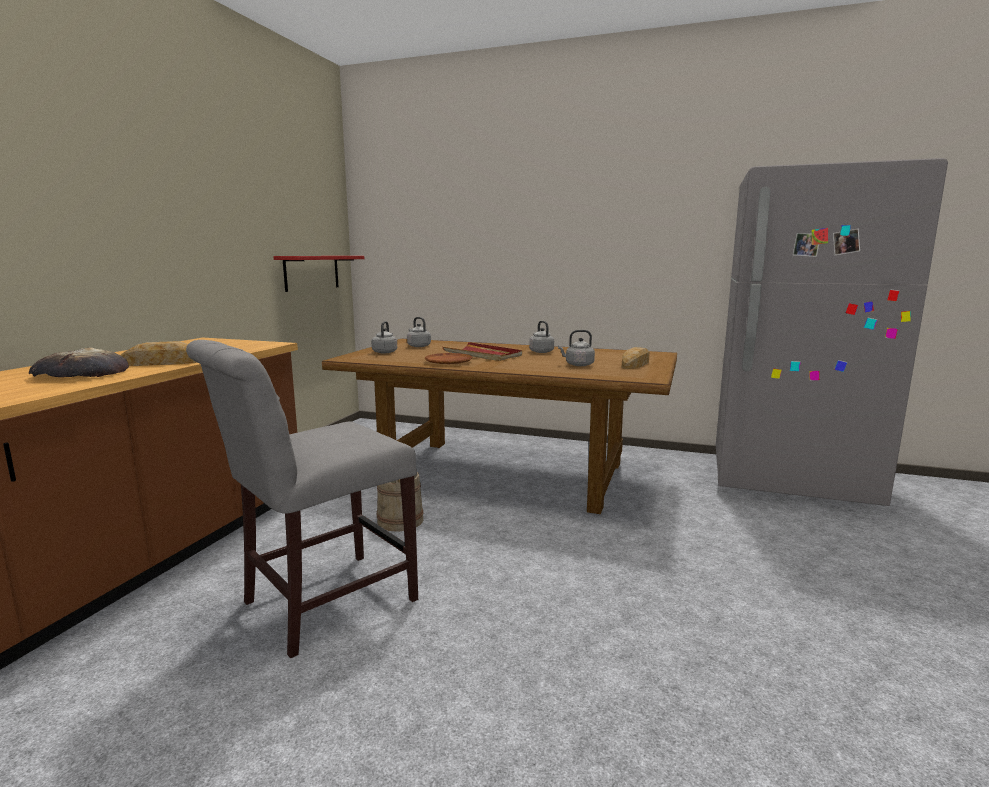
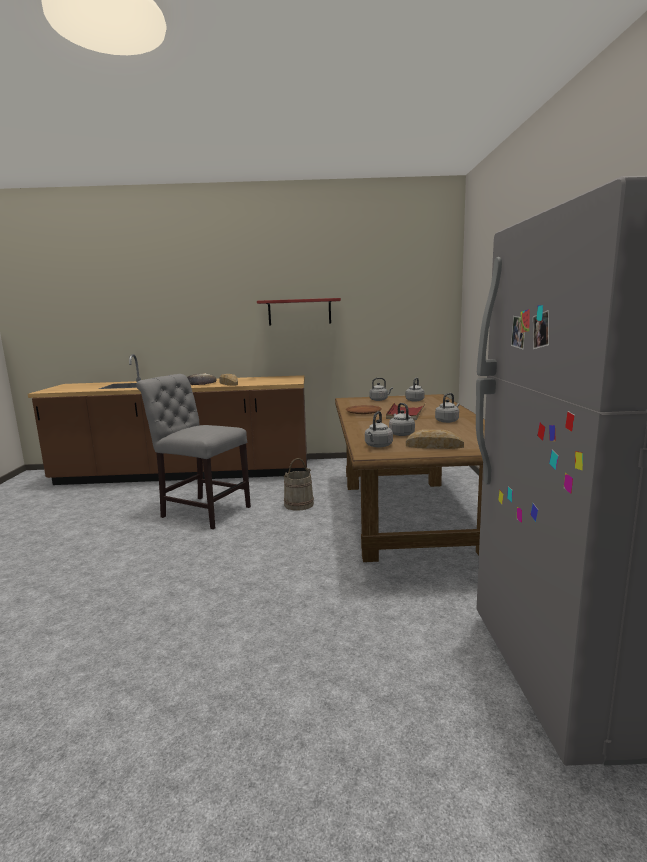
camera: 70 degrees right, 0 degrees up
red shelf [273,256,364,292] -> red shelf moved to [257,298,341,326]
none -> grey kettle [365,411,393,448]

